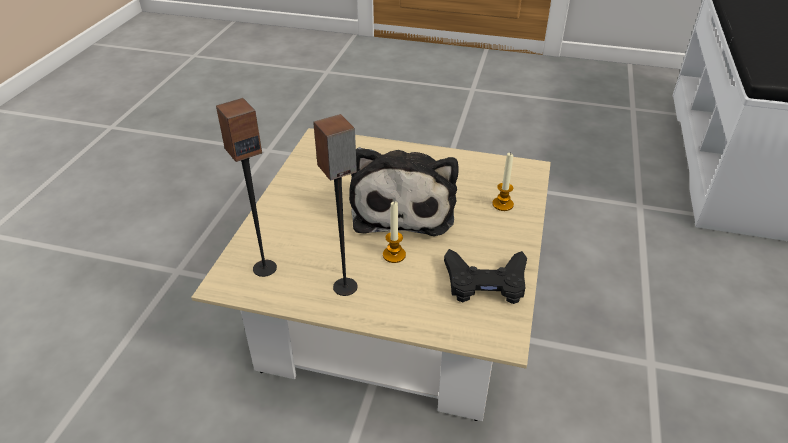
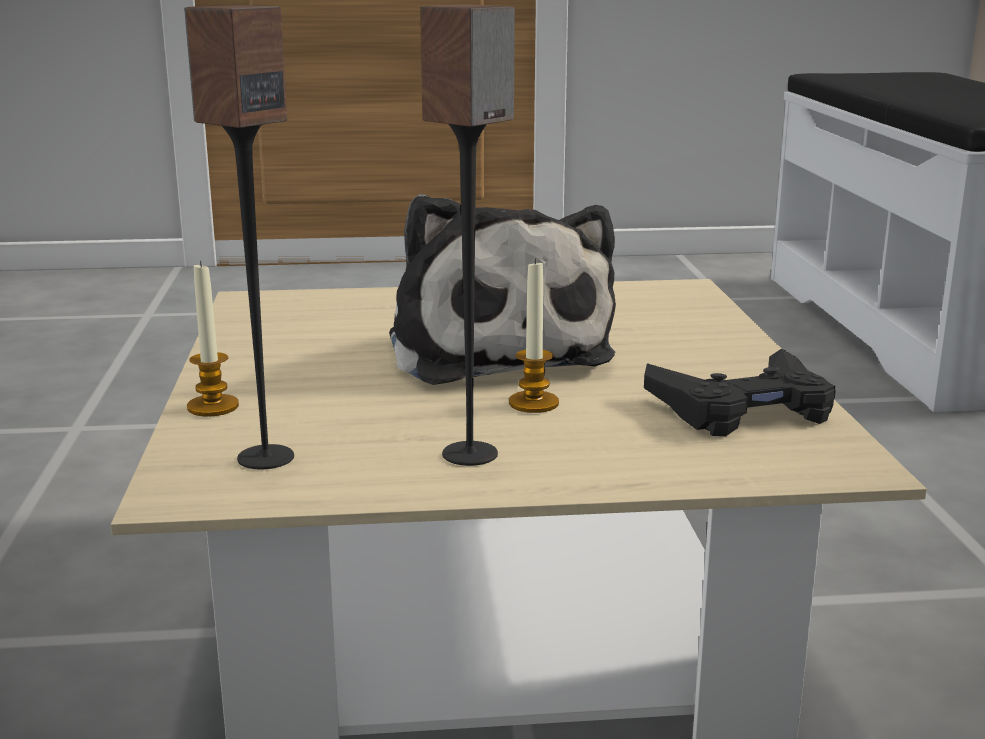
camera: 20 degrees left, 20 degrees down
candle [492,152,514,211] -> candle moved to [187,261,239,416]

